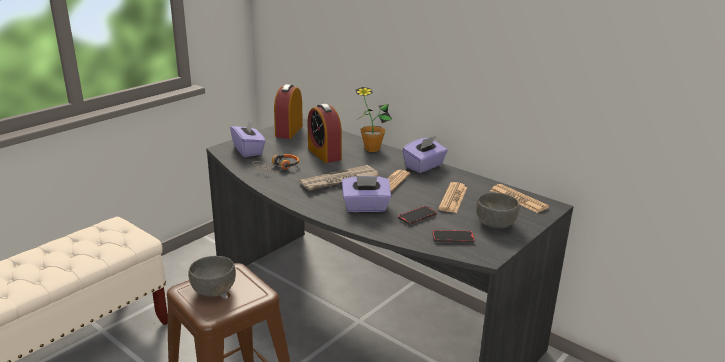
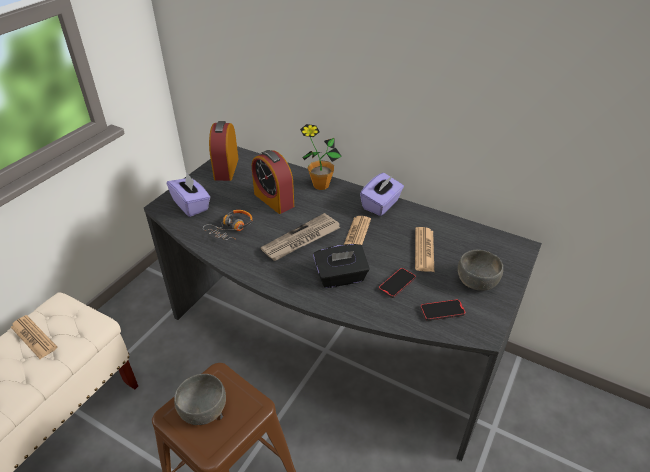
camera: 10 degrees left, 15 degrees up
purple tissue box [342,176,391,212] -> black tissue box [313,244,370,288]
newspaper [490,184,549,213] -> newspaper moved to [11,315,57,359]

